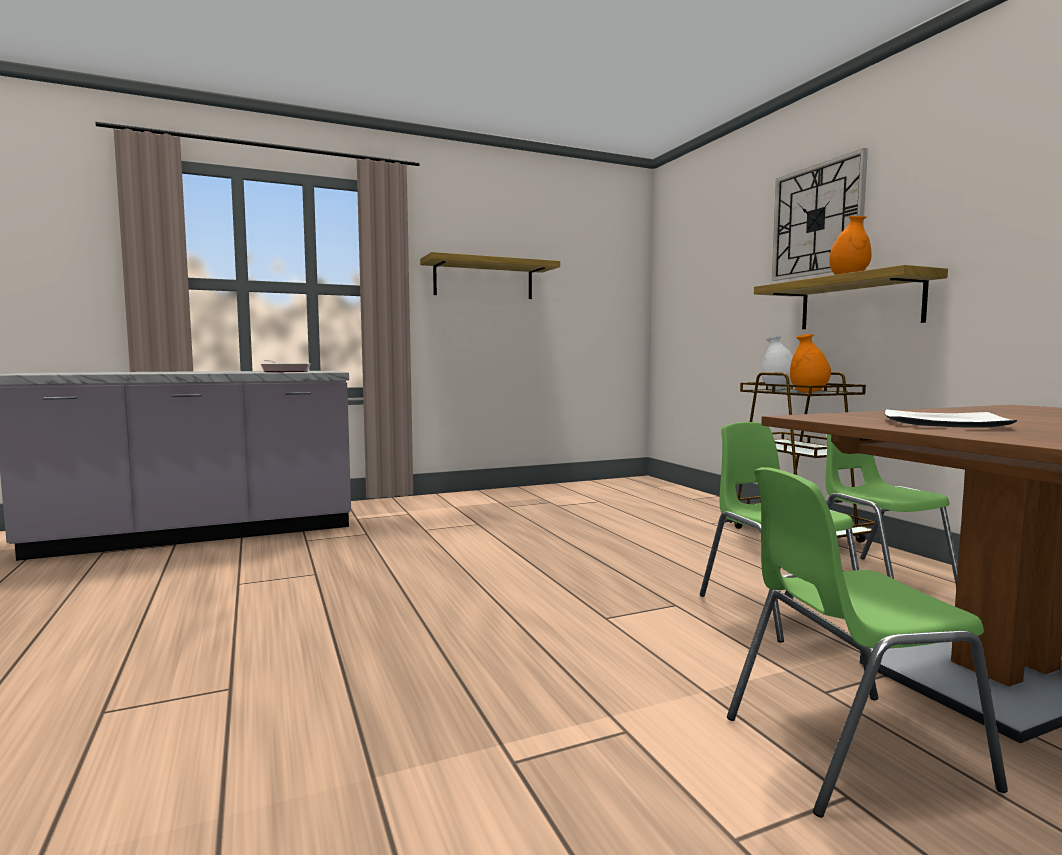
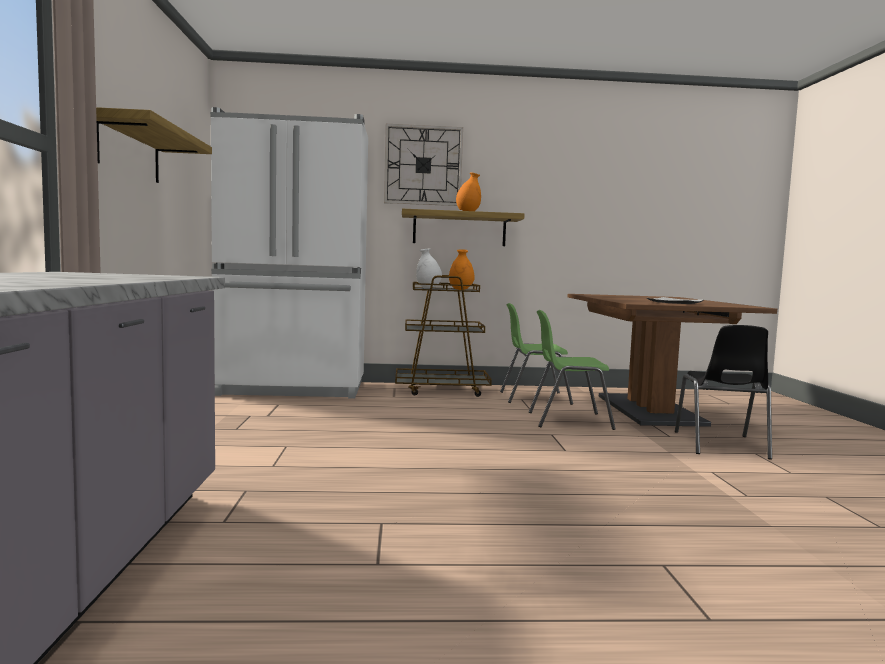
camera: 70 degrees left, 0 degrees up
frying pan [261,360,310,372] -> none
green chair [727,467,1008,818] -> black chair [675,325,772,459]
none -> white fridge [210,107,368,399]

